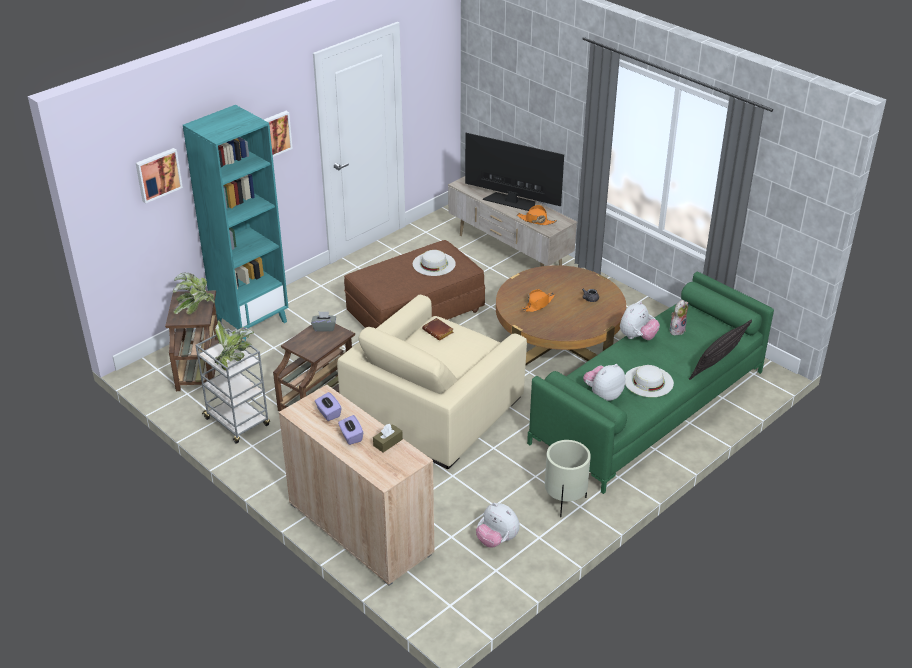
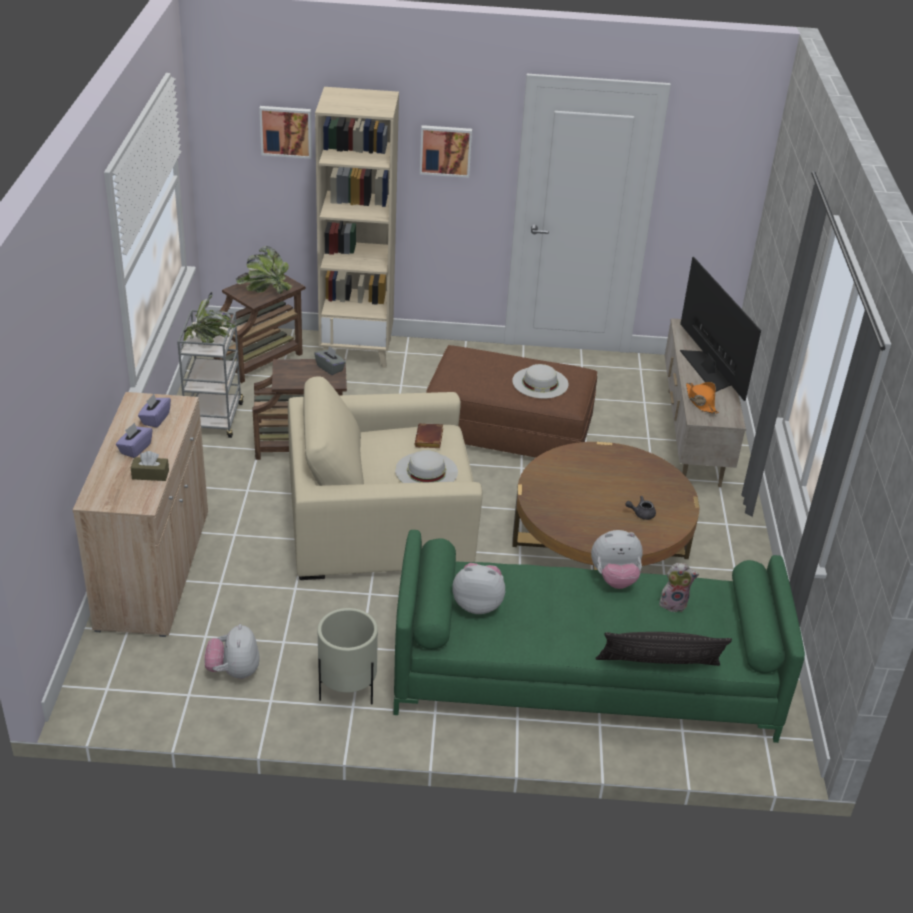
camera: 45 degrees right, 0 degrees up
turquoise bookcase [183,105,288,342] -> beige bookcase [315,87,399,368]
orange hat [522,289,555,312] -> none
white hat [625,365,674,397] -> white hat moved to [395,450,458,483]

